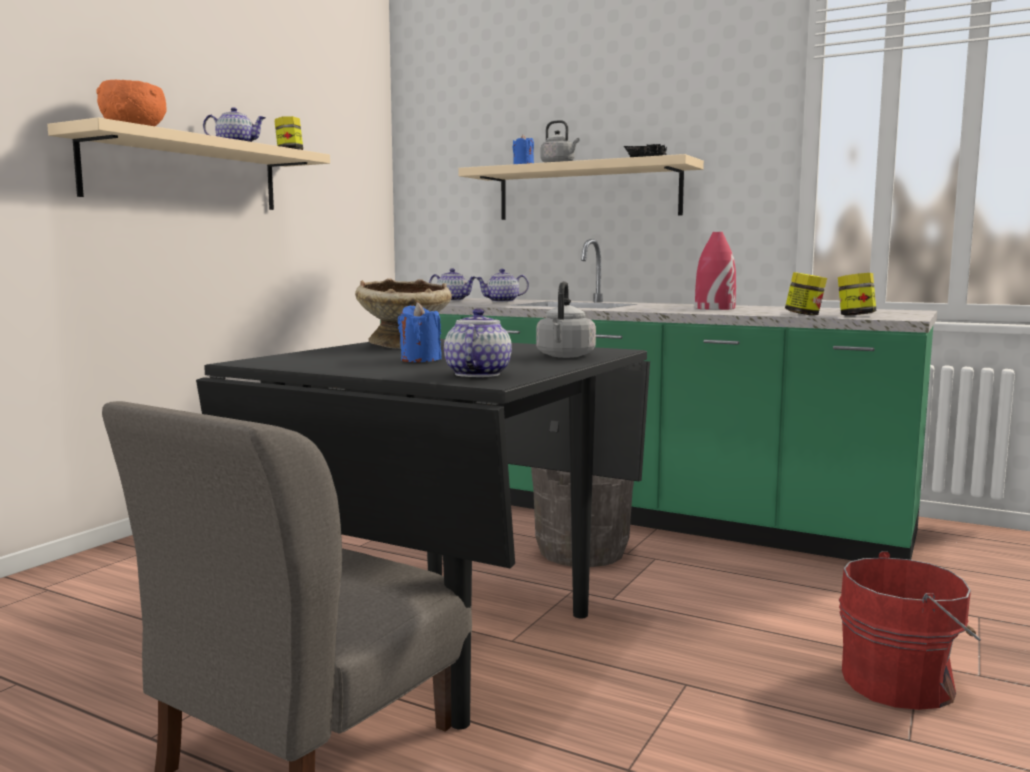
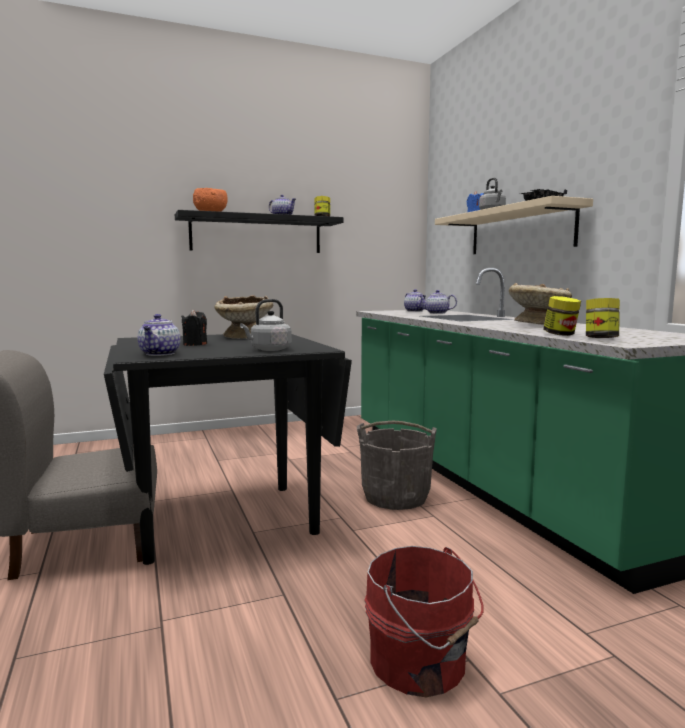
camera: 40 degrees right, 0 degrees up
beige shelf [47,117,330,210] -> black shelf [175,210,343,253]
blue candle [398,302,442,362] -> black candle [181,309,207,346]
teapot [444,308,512,377] -> teapot turned 135 degrees clockwise [137,314,181,356]
red vase [695,232,736,310] -> beige bowl [509,283,572,325]

